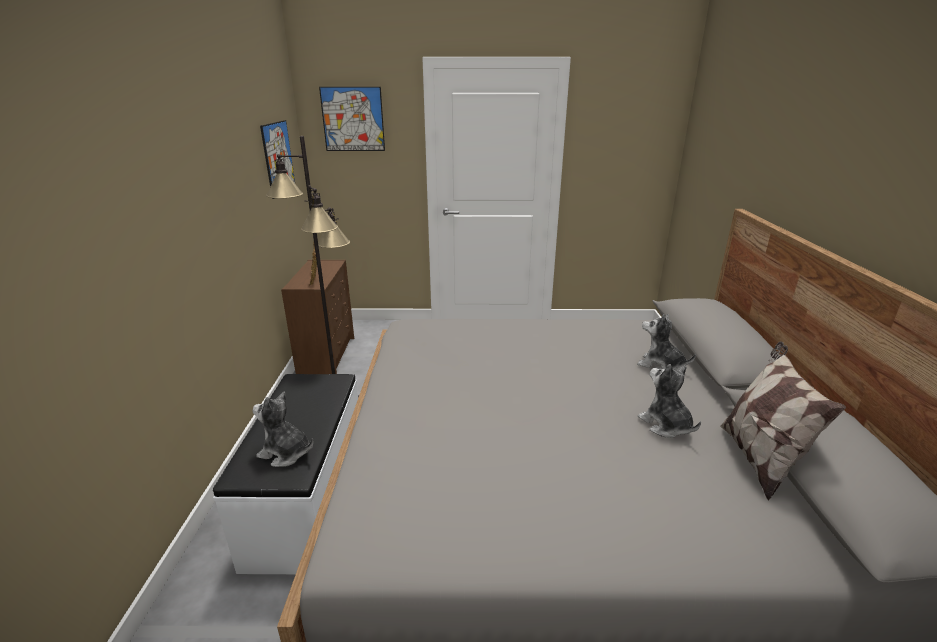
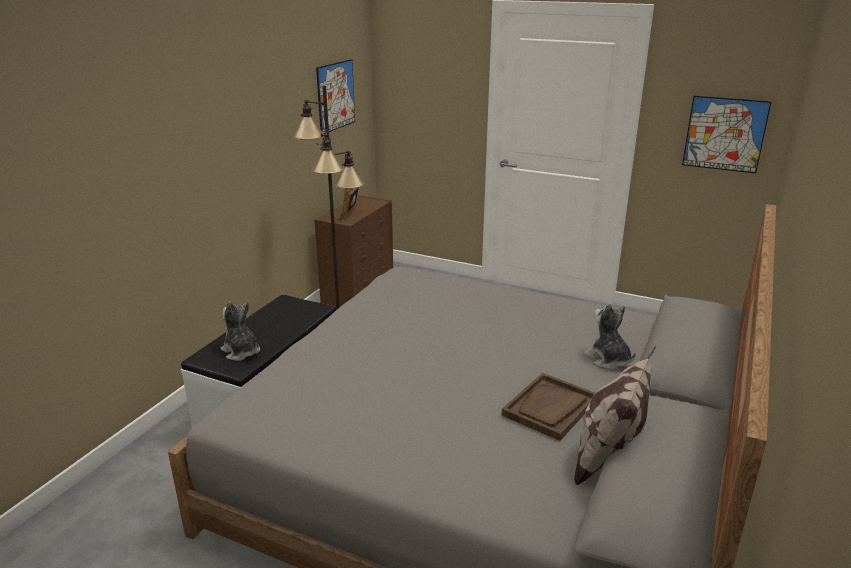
camera: 25 degrees right, 0 degrees up
picture [319,87,385,151] -> picture moved to [682,96,772,173]
plush toy [638,364,701,438] -> brown tray [502,373,596,441]

